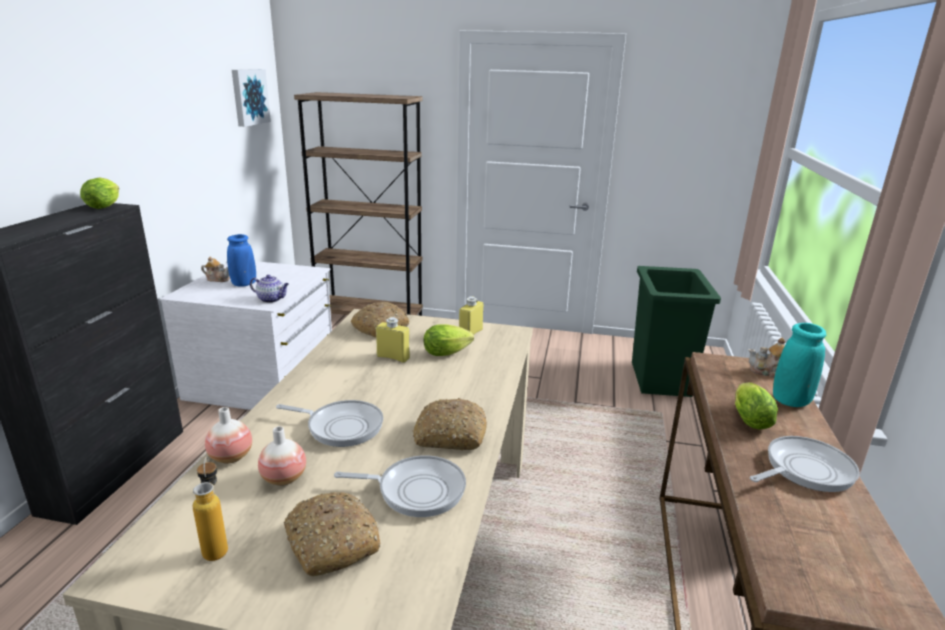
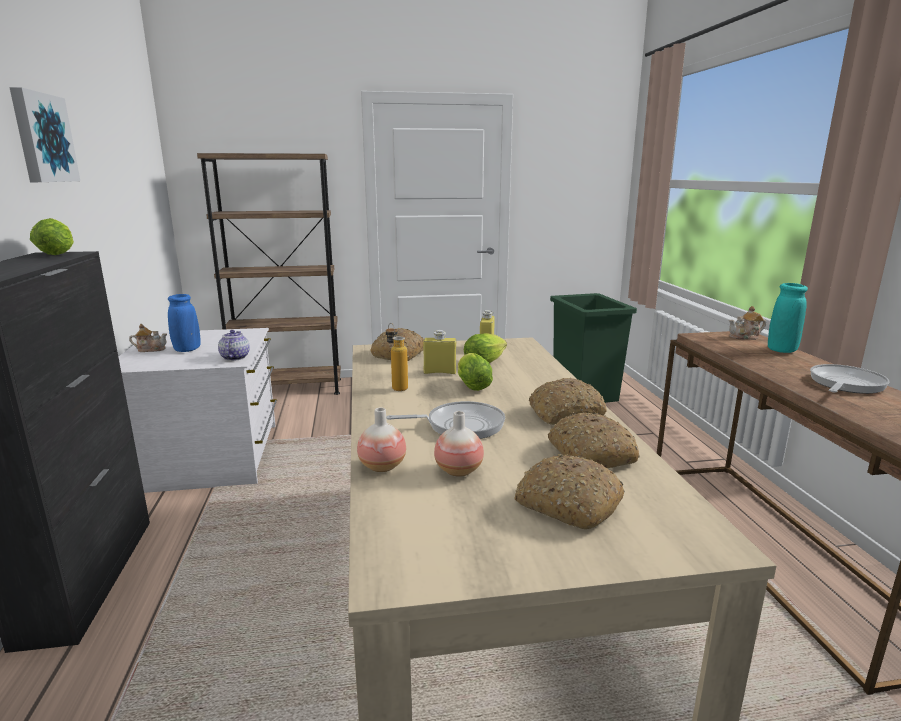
camera: 20 degrees left, 5 degrees down
bottle [193,456,228,561] -> bottle moved to [386,323,408,391]
picture [232,69,271,127] -> picture moved to [9,87,80,182]
teapot [250,275,289,303] -> teapot turned 90 degrees counterclockwise [218,330,250,361]
frying pan [334,455,466,517] -> bread [548,413,640,468]
lettuce [735,382,778,430] -> lettuce moved to [458,353,493,391]

